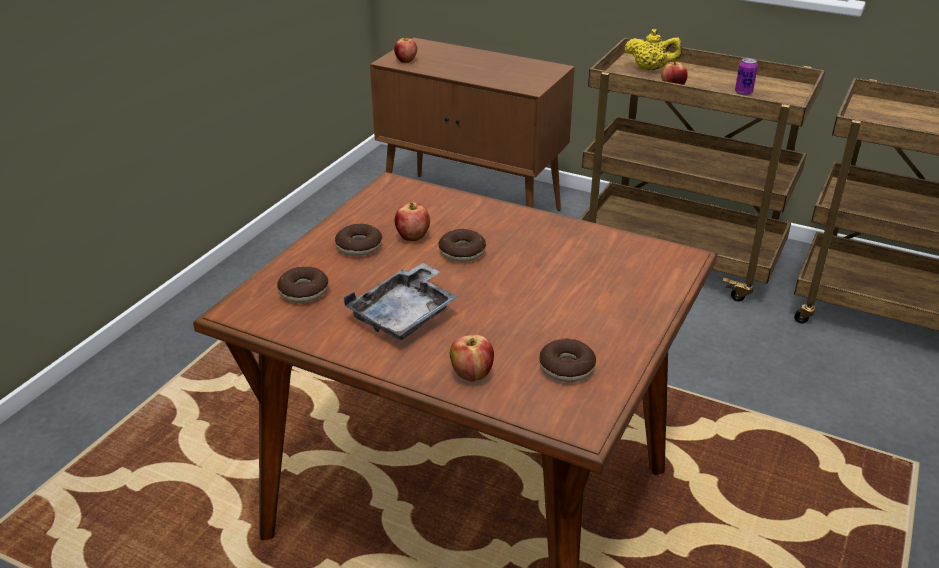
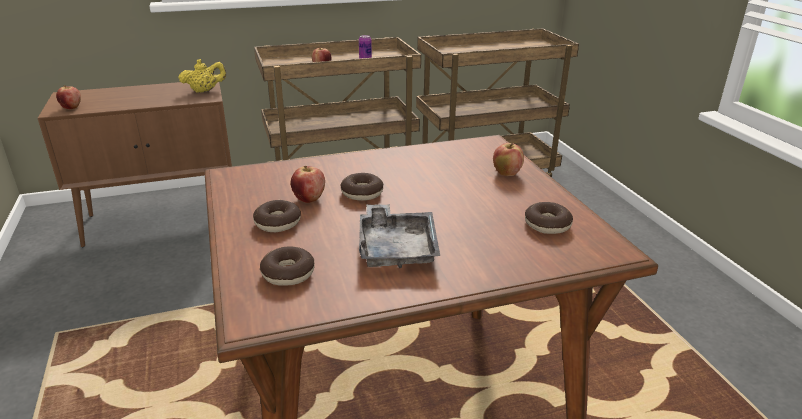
camera: 45 degrees left, 5 degrees down
apple [450,334,494,382] -> apple moved to [493,143,524,176]
yellow teapot [625,29,683,70] -> yellow teapot moved to [178,59,226,93]

